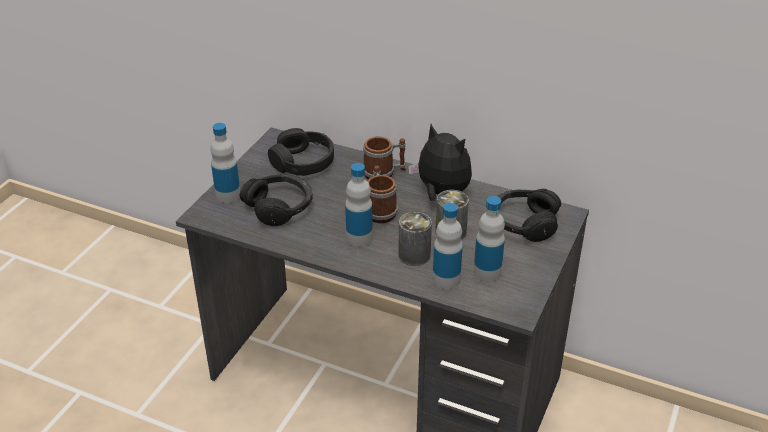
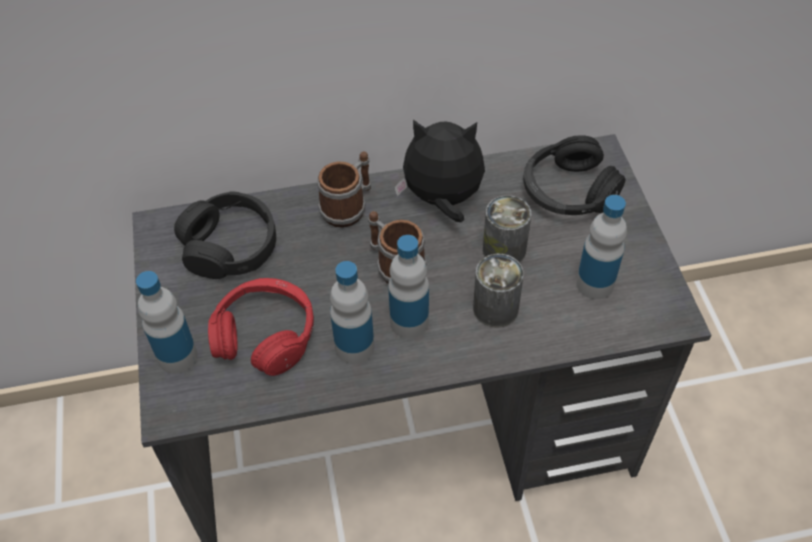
camera: 35 degrees left, 15 degrees up
black headphones [240,174,313,226] -> red headphones [208,278,314,376]
bottle [433,203,463,289] -> bottle moved to [330,261,374,364]

